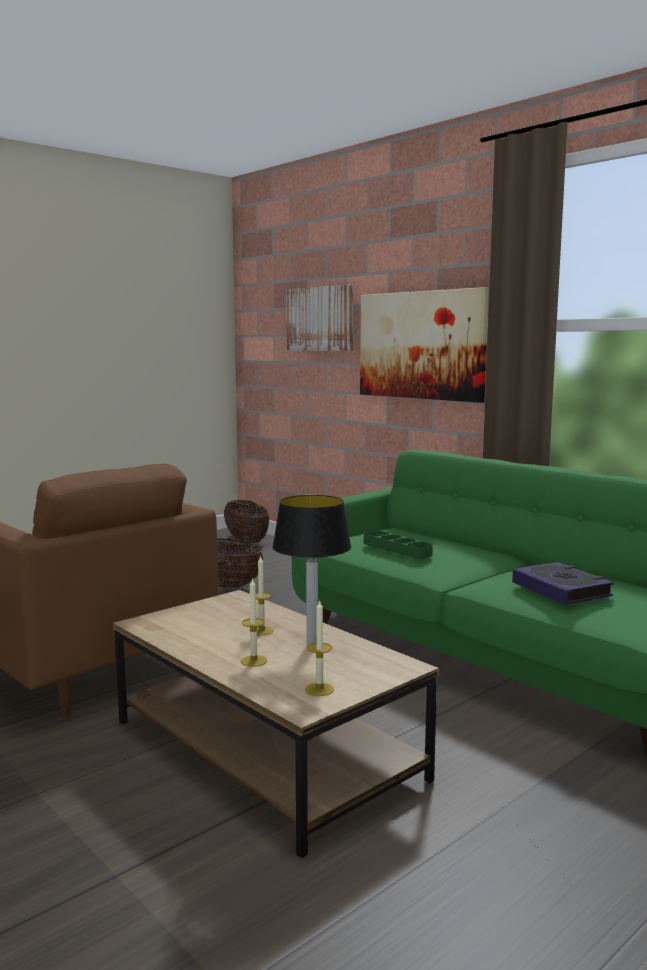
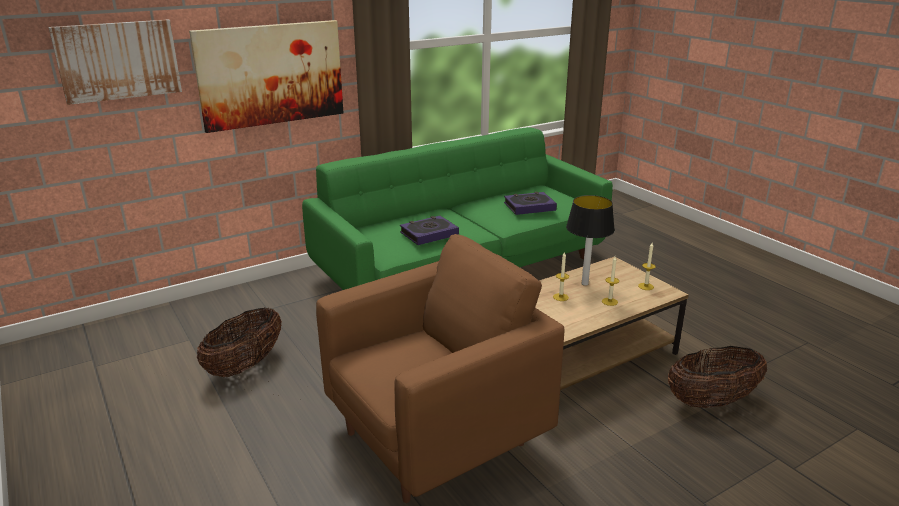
camera: 80 degrees left, 15 degrees up
basket [224,500,270,543] -> basket moved to [668,346,767,408]
green tray [364,530,433,559] -> book [400,216,459,245]

